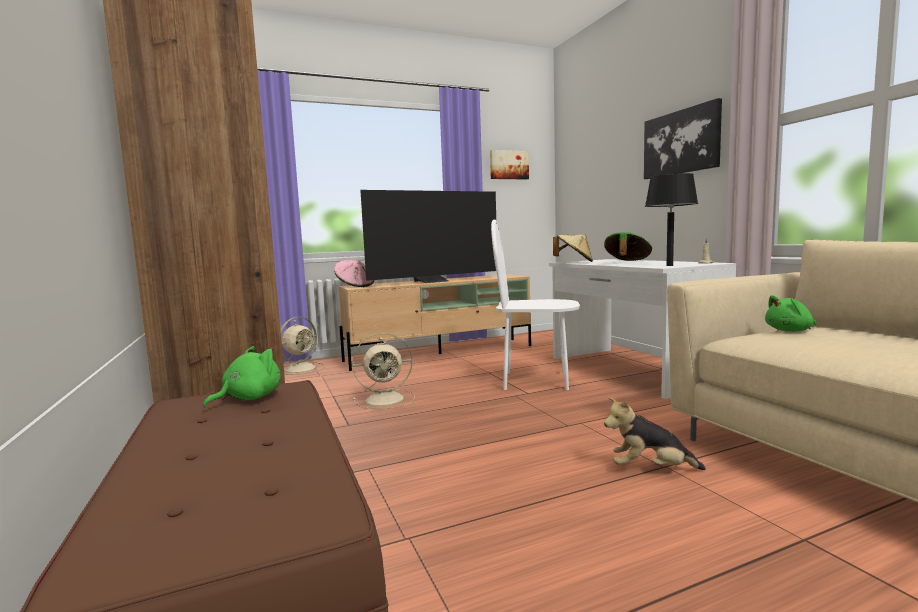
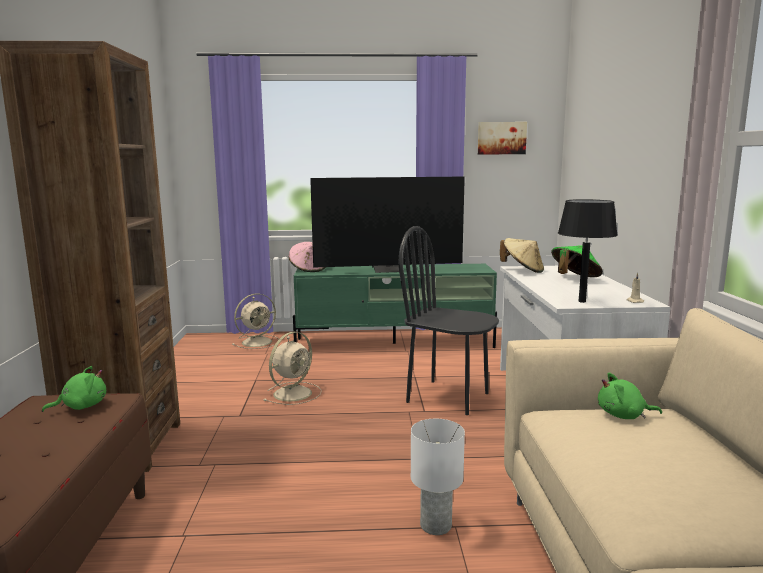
camera: 20 degrees right, 5 degrees up
beige tv stand [339,274,531,371] -> green tv stand [293,264,497,348]
beige fan [352,333,415,409] -> beige fan turned 60 degrees counterclockwise [264,332,322,405]
white chair [491,220,580,390] -> black chair [398,226,499,415]
plush toy [604,397,706,470] -> white table lamp [411,419,465,535]
picture [644,98,722,179] -> none

